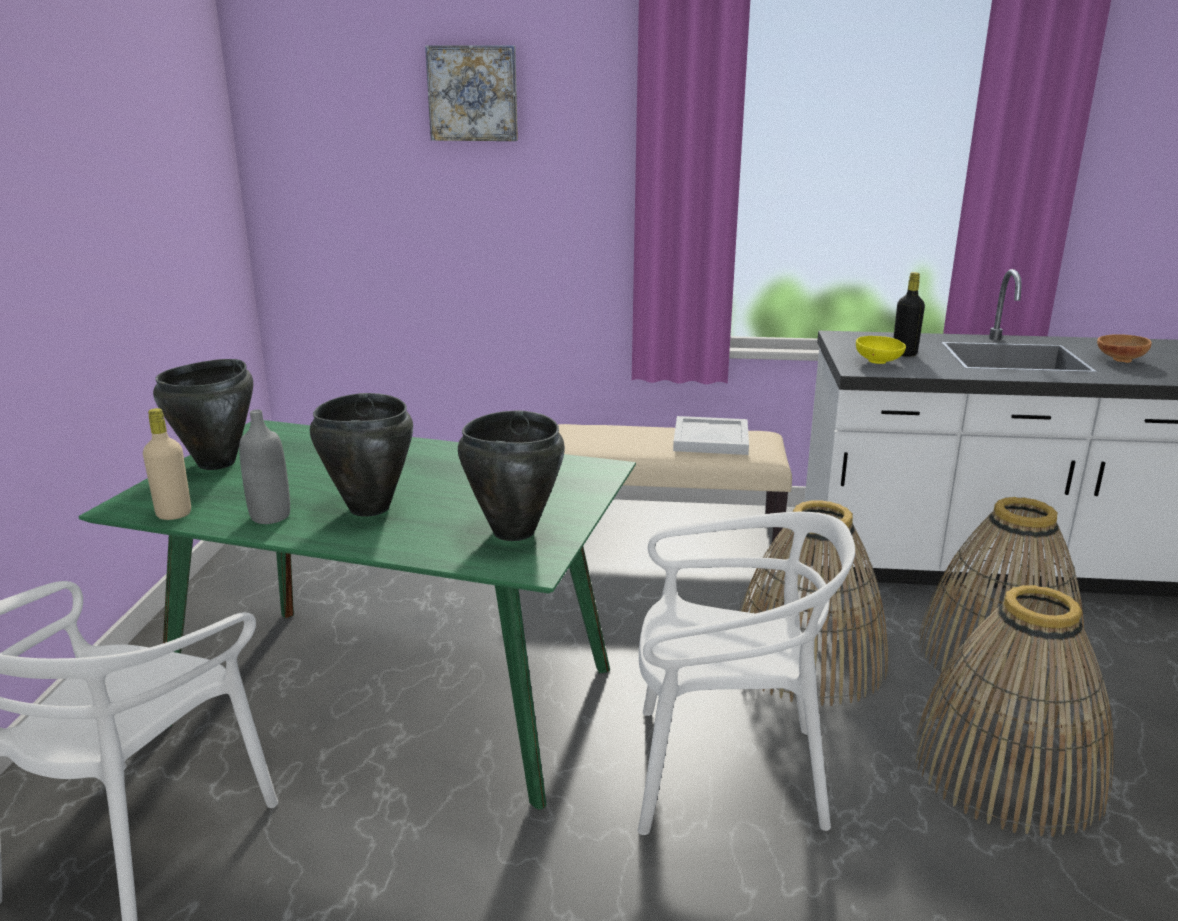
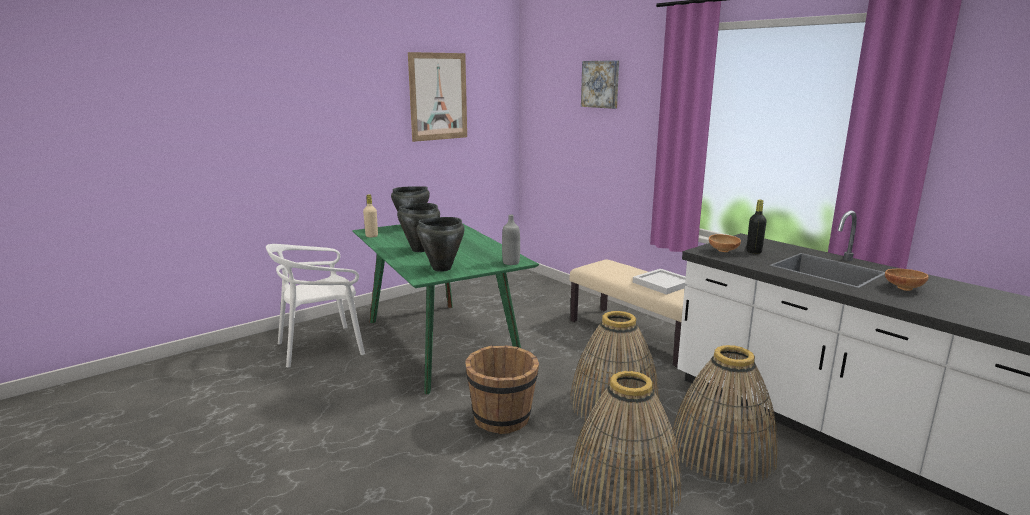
camera: 45 degrees right, 5 degrees down
grey bottle [239,409,290,524] -> grey bottle moved to [502,215,520,265]
white chair [637,512,855,835] -> brown bucket [465,345,539,434]
yellow bowl [856,336,906,364] -> brown bowl [709,234,741,252]
none -> picture [408,52,467,142]

